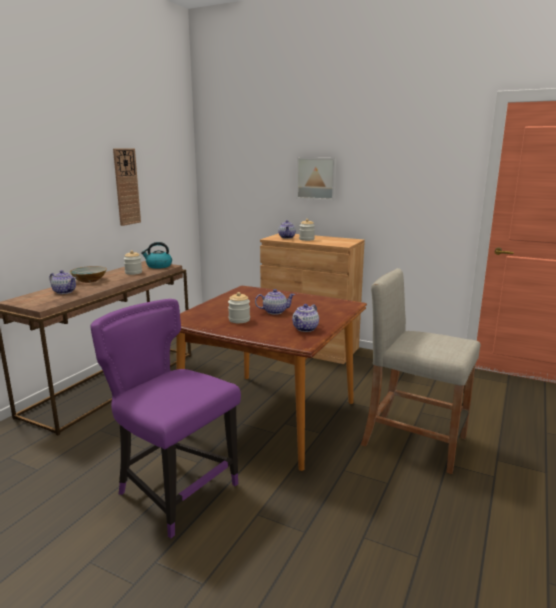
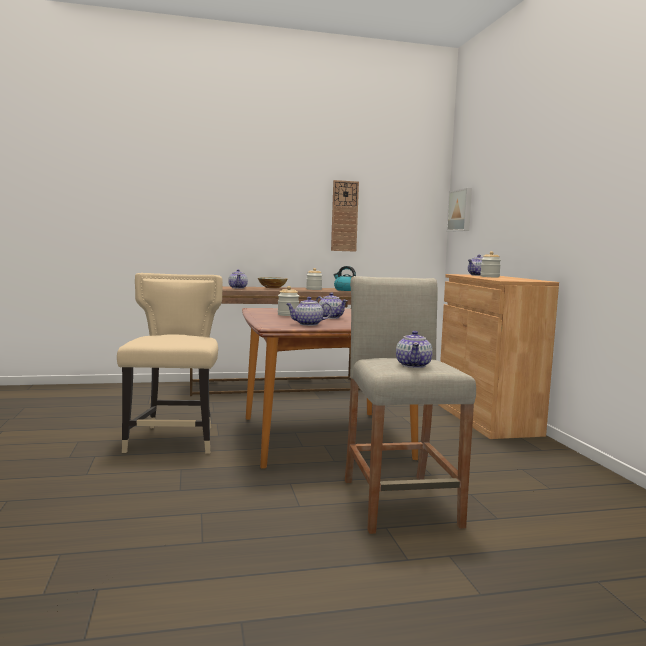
camera: 50 degrees right, 10 degrees down
purple chair [91,299,241,538] -> beige chair [117,273,223,454]
picture [297,157,337,200] -> picture moved to [447,188,472,232]
none -> teapot [396,331,433,368]

